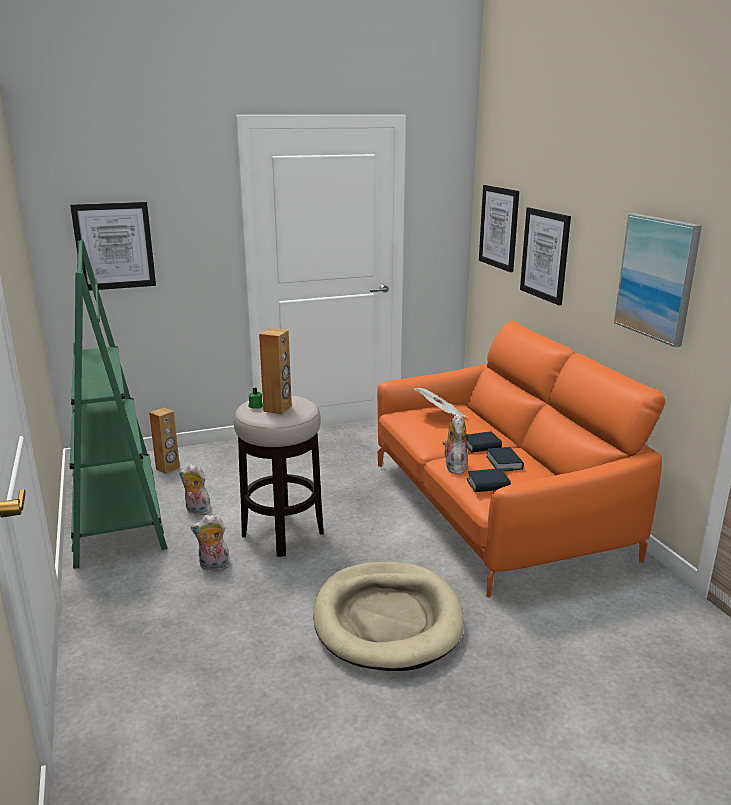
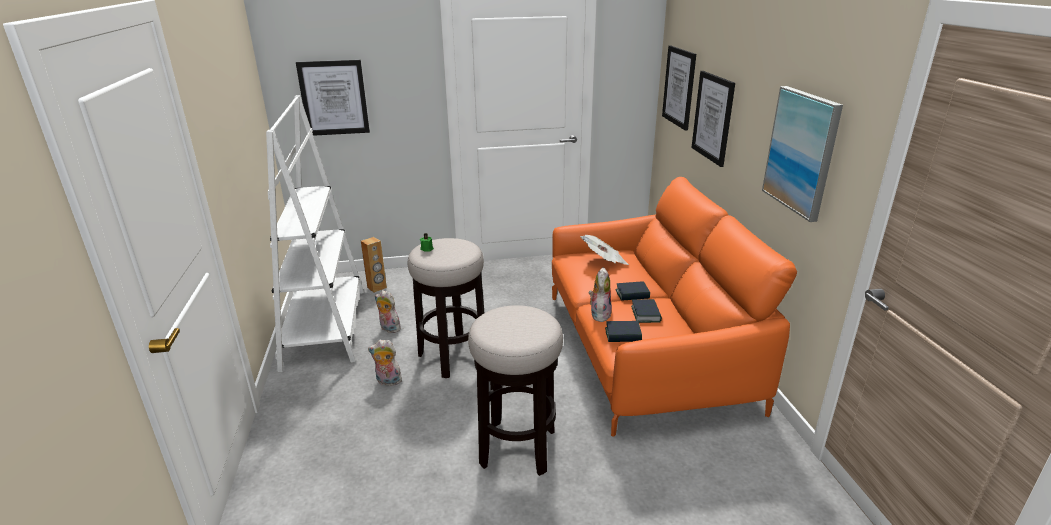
camera: 10 degrees right, 5 degrees up
green bookcase [69,240,167,568] -> white bookcase [266,95,364,372]
brown speaker [259,328,292,414] -> none
beige dog bed [313,562,464,671] -> stool [468,305,563,476]

